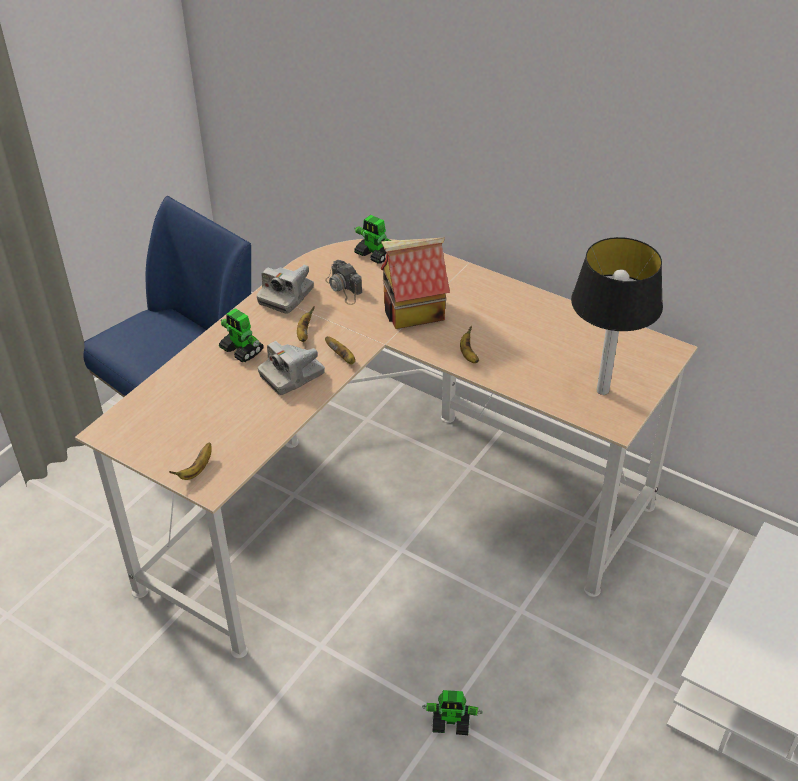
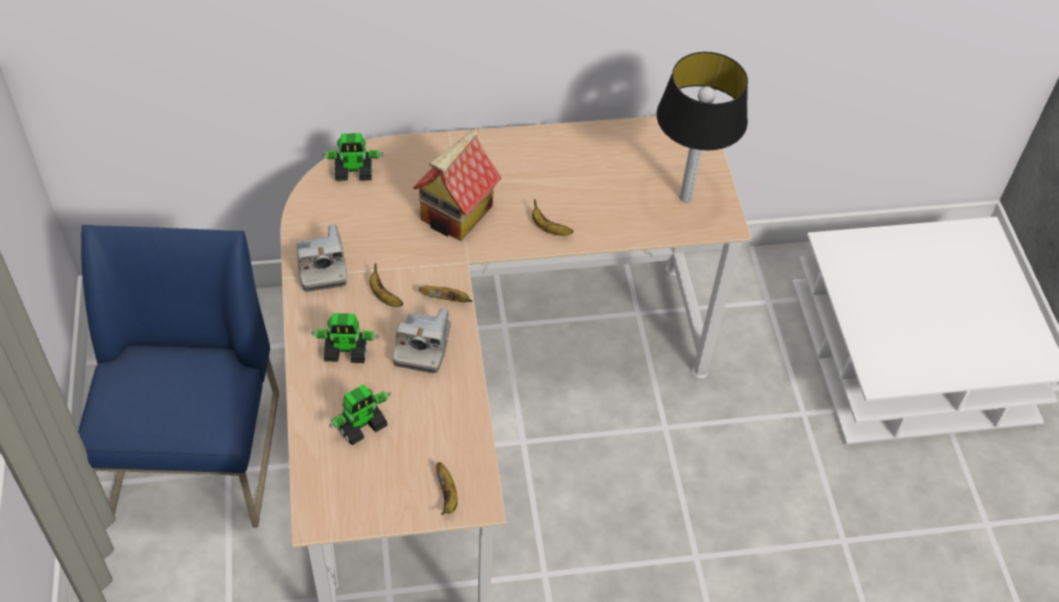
camera: 45 degrees left, 10 degrees up
camera [325,260,362,305] -> none
toy robot [422,690,483,735] -> toy robot moved to [329,384,391,445]

